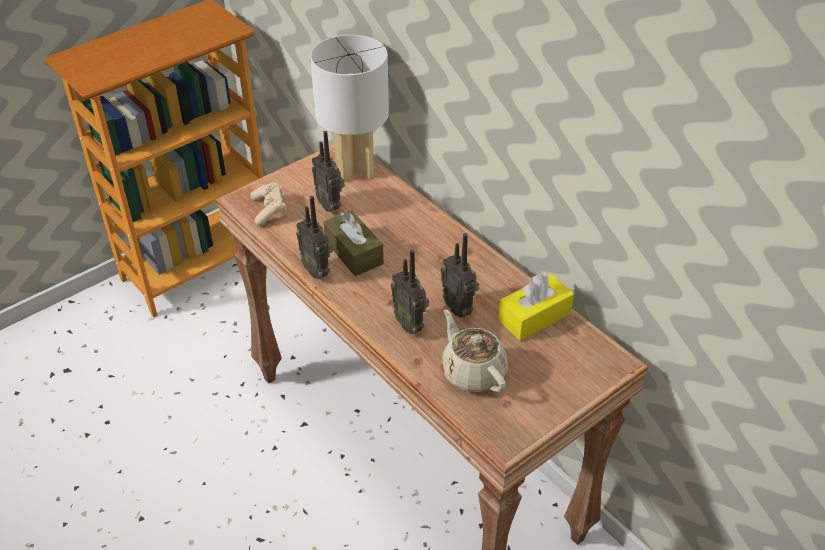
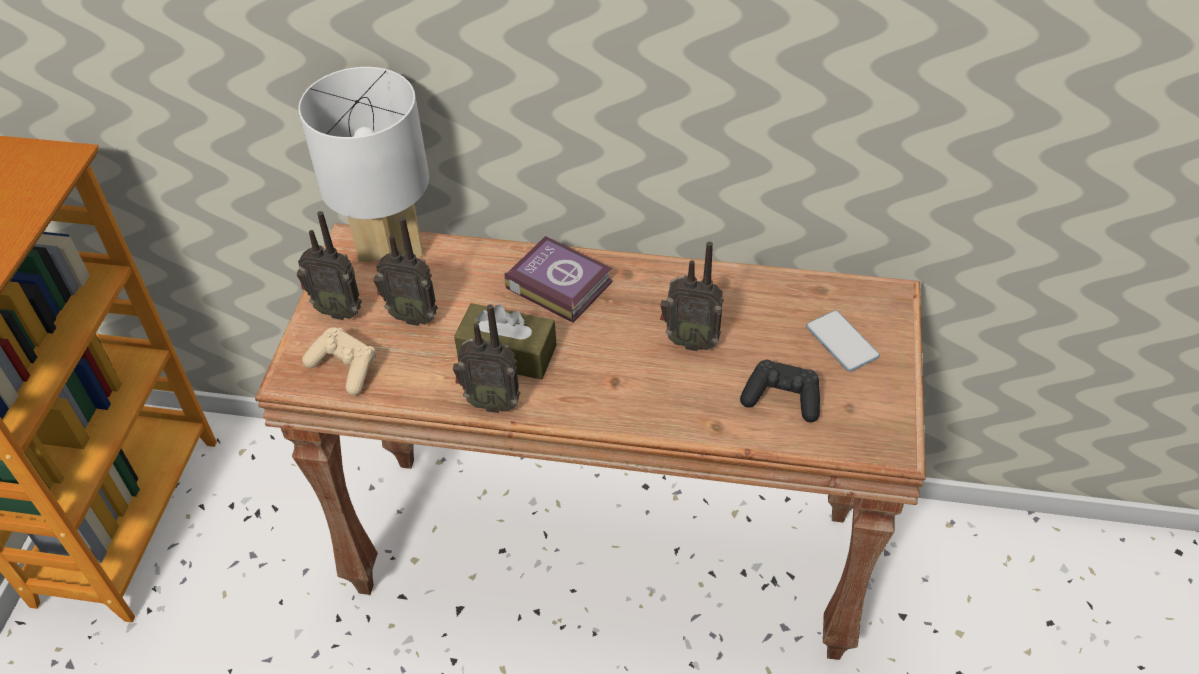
camera: 40 degrees left, 5 degrees up
radio [391,250,429,334] -> radio moved to [297,211,362,320]
beige teapot [441,309,508,392] -> black game controller [740,360,820,422]
yellow tissue box [498,272,574,341] -> none
none -> book [504,236,612,323]
none -> phone [806,310,880,372]

